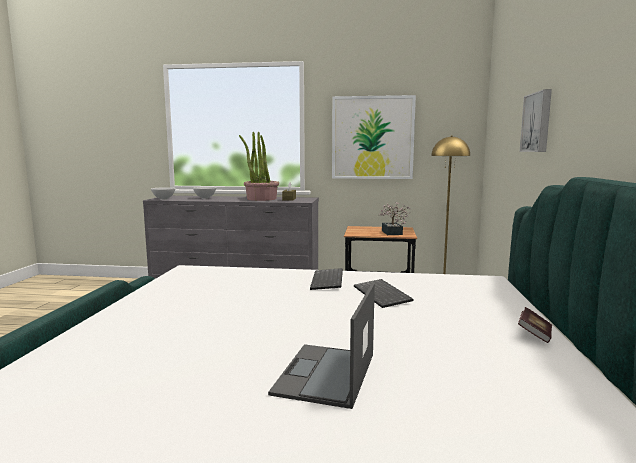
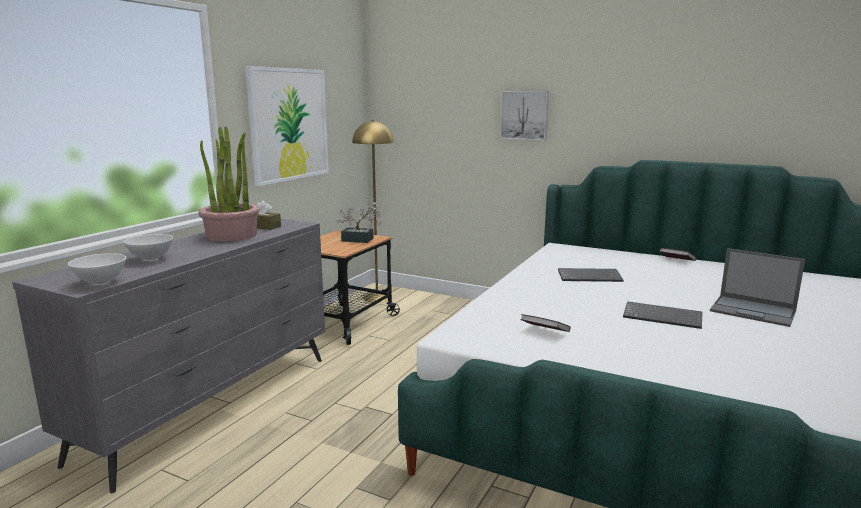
camera: 70 degrees left, 5 degrees up
keyboard [310,268,343,290] -> keyboard moved to [623,301,702,329]
none -> book [521,314,571,332]

